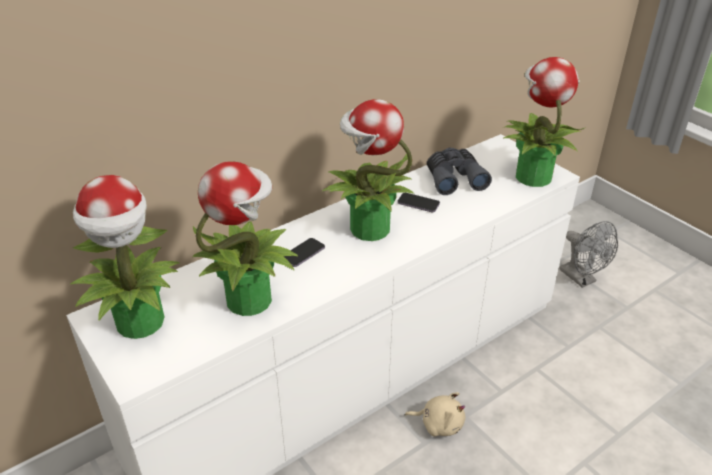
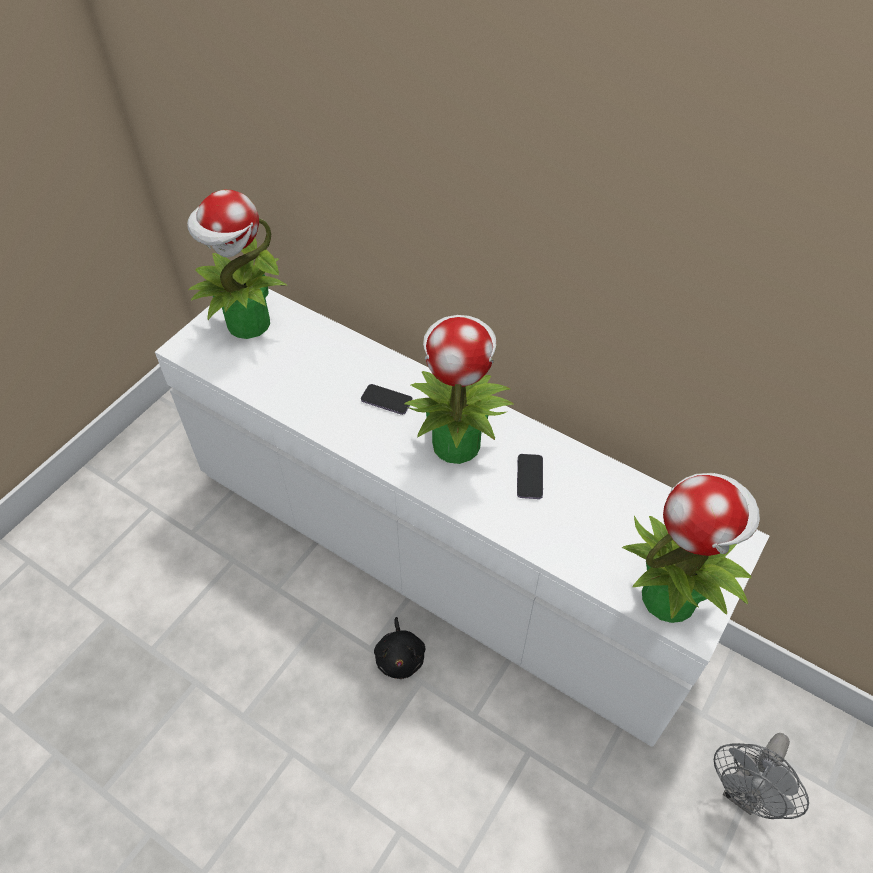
camera: 70 degrees right, 15 degrees up
potted plant [192,161,298,316] -> none
beige plush toy [405,392,465,437] -> black plush toy [374,617,425,679]
grey binoculars [427,148,492,195] -> none

